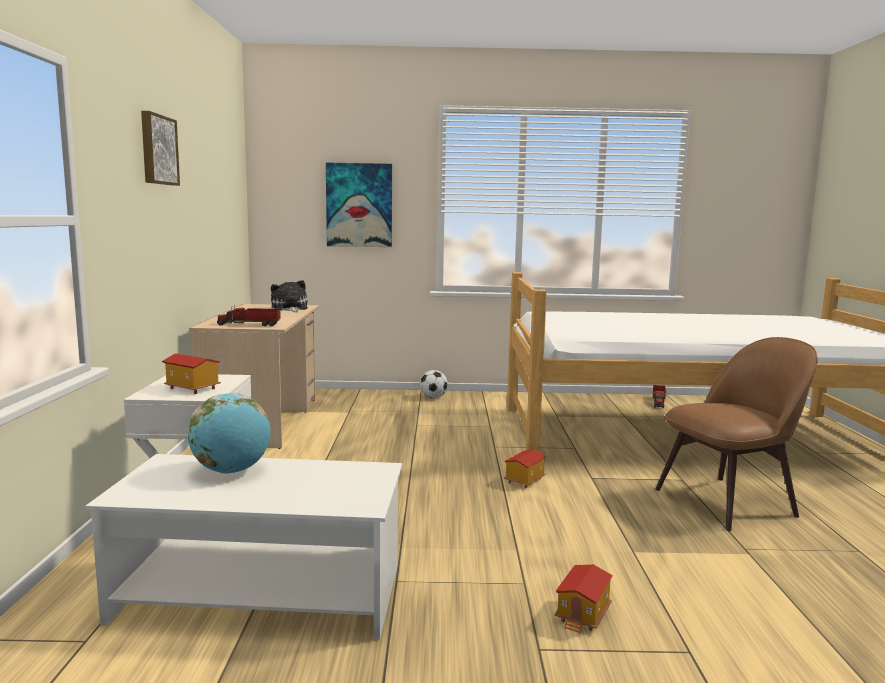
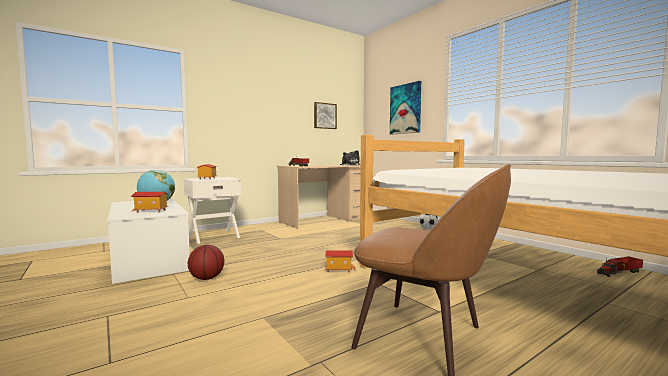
camera: 55 degrees right, 5 degrees down
picture [141,111,180,186] -> picture moved to [314,102,337,129]
toy house [555,564,613,634] -> toy house moved to [131,192,168,213]
none -> basketball [188,245,224,280]

